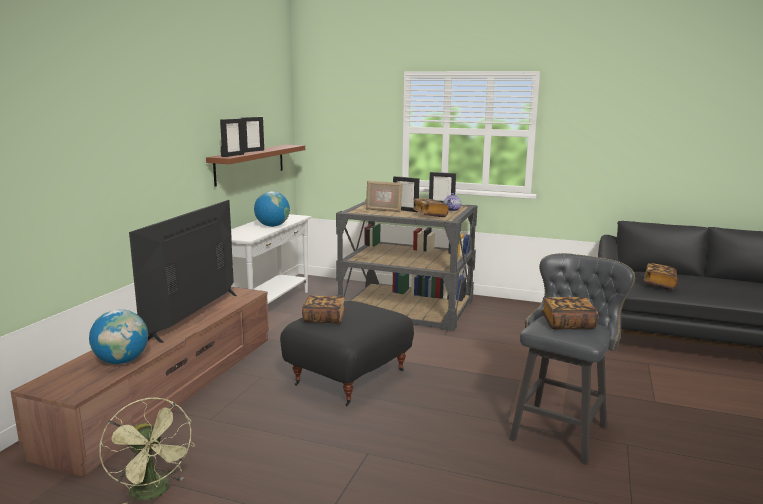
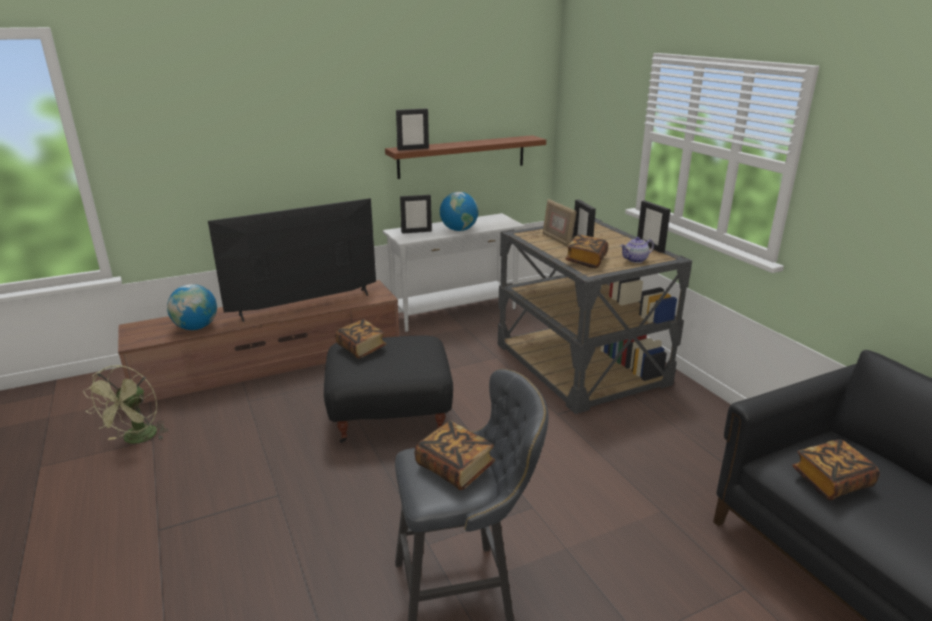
camera: 45 degrees right, 10 degrees up
picture frame [241,117,264,152] -> picture frame moved to [400,195,432,234]

